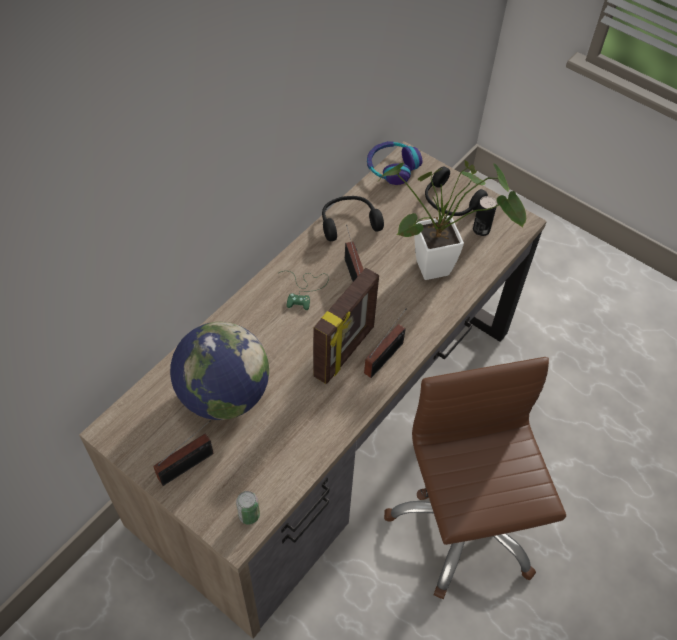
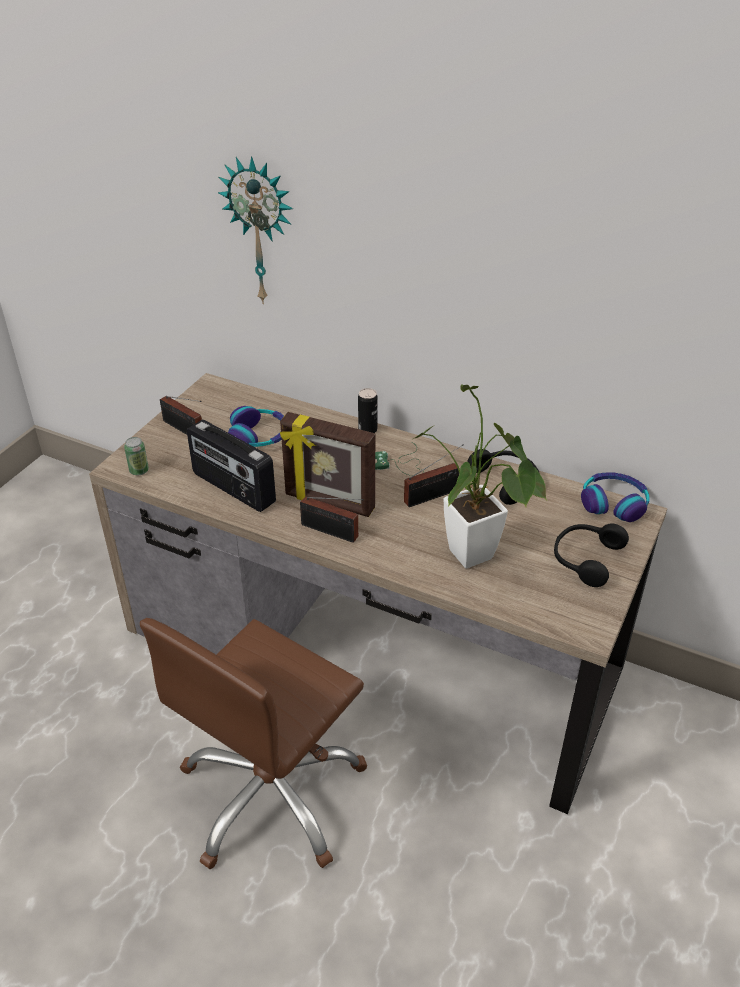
camera: 80 degrees right, 15 degrees down
globe [170,322,269,420] -> headphones [228,406,284,447]
brown office chair [384,357,566,599] -> brown office chair turned 150 degrees clockwise [140,618,367,869]
can [473,196,497,236] -> can moved to [358,388,378,433]
none -> radio [187,420,276,512]
none -> wall clock [218,156,293,304]

